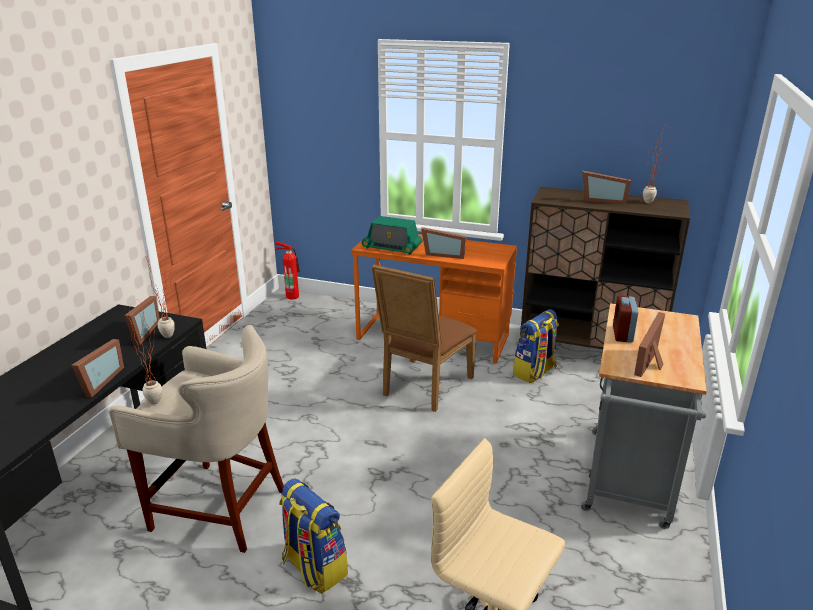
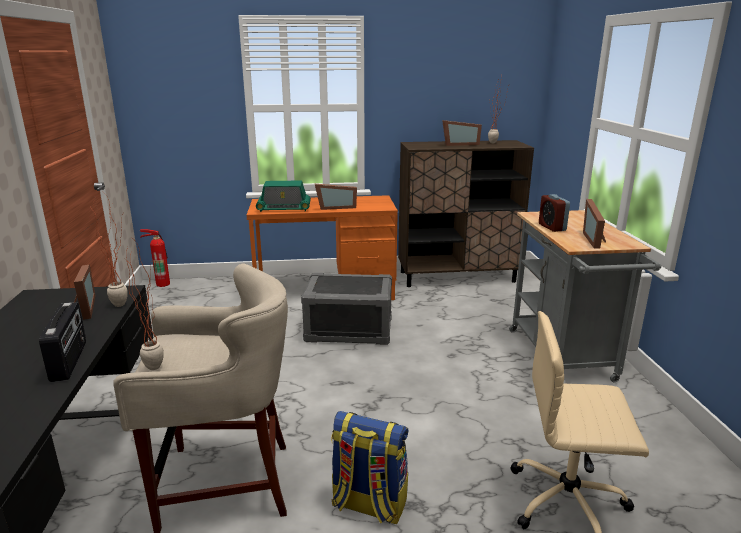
camera: 25 degrees left, 5 degrees down
picture frame [71,339,124,397] -> radio [39,302,86,382]
brown chair [371,264,477,412] -> grey storage box [301,273,392,345]
backpack [513,309,559,383] -> none

